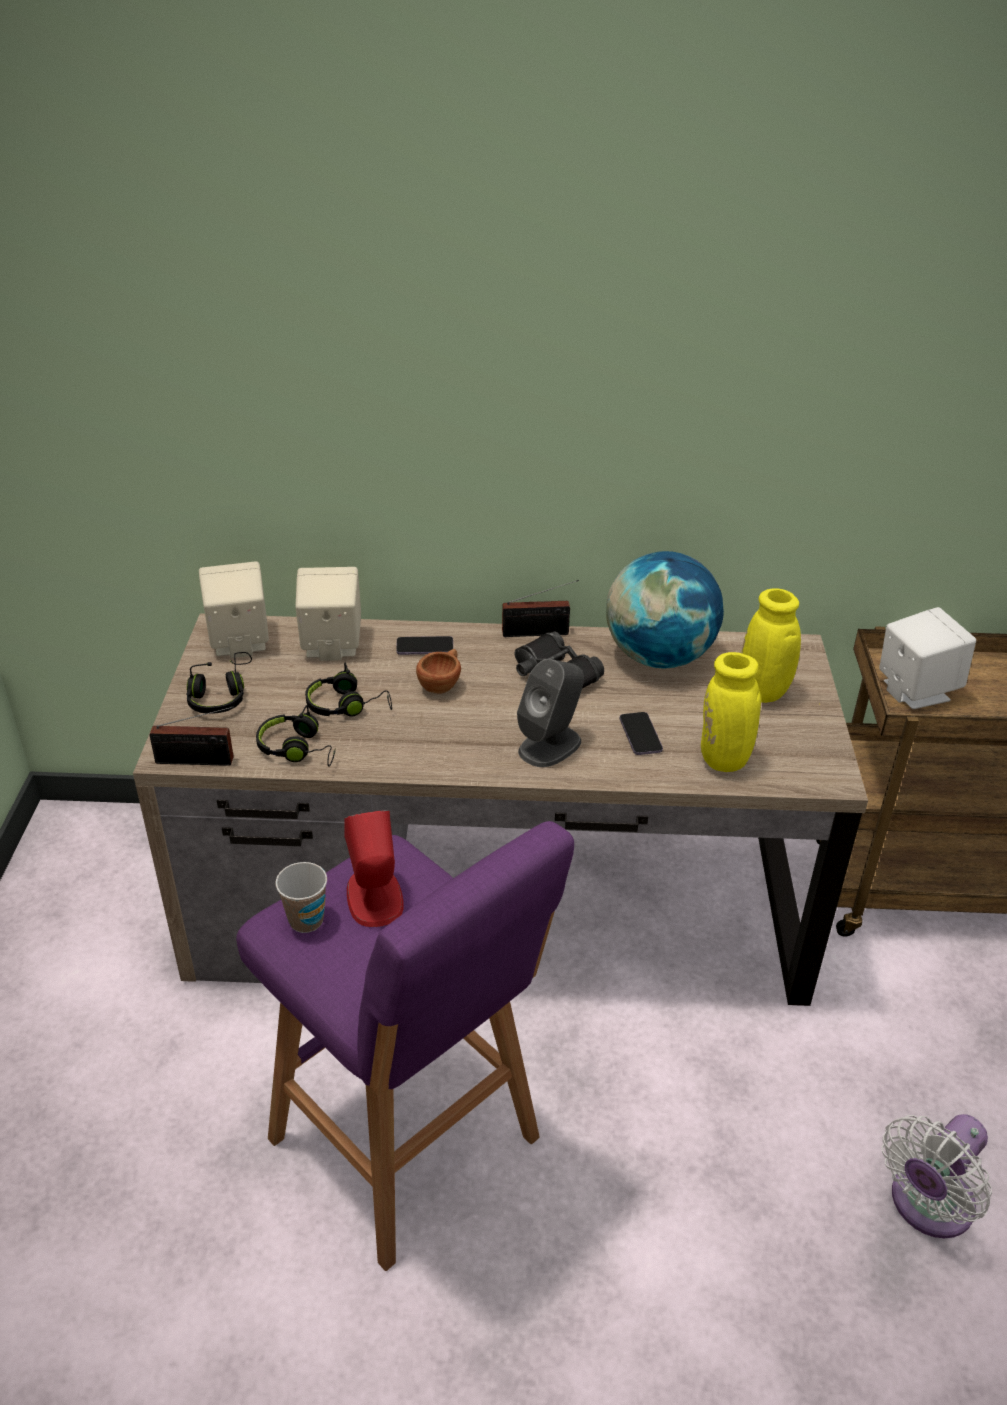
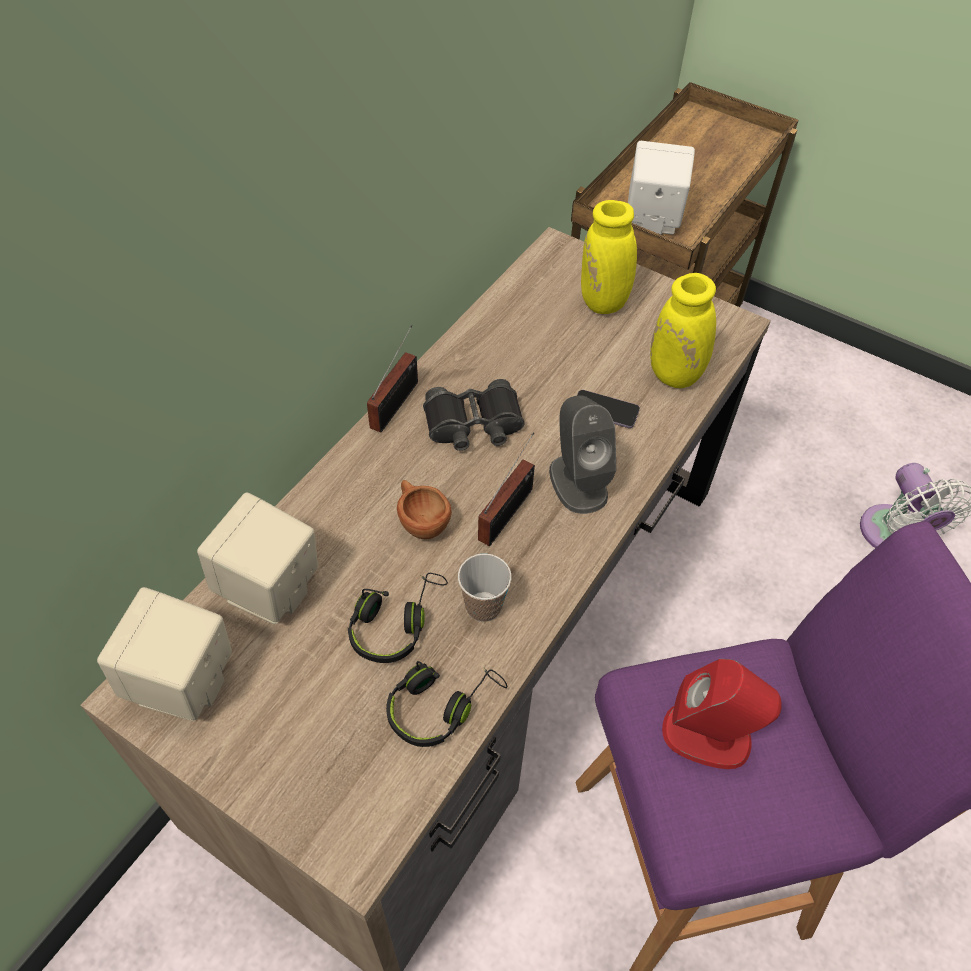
camera: 60 degrees left, 15 degrees up
radio [149,706,234,766] -> radio moved to [478,433,535,546]
black headphones [186,652,252,714] -> none
cup [276,862,327,933] -> cup moved to [458,553,512,622]
phone [396,636,453,655] -> none
globe [606,551,724,669] -> none

